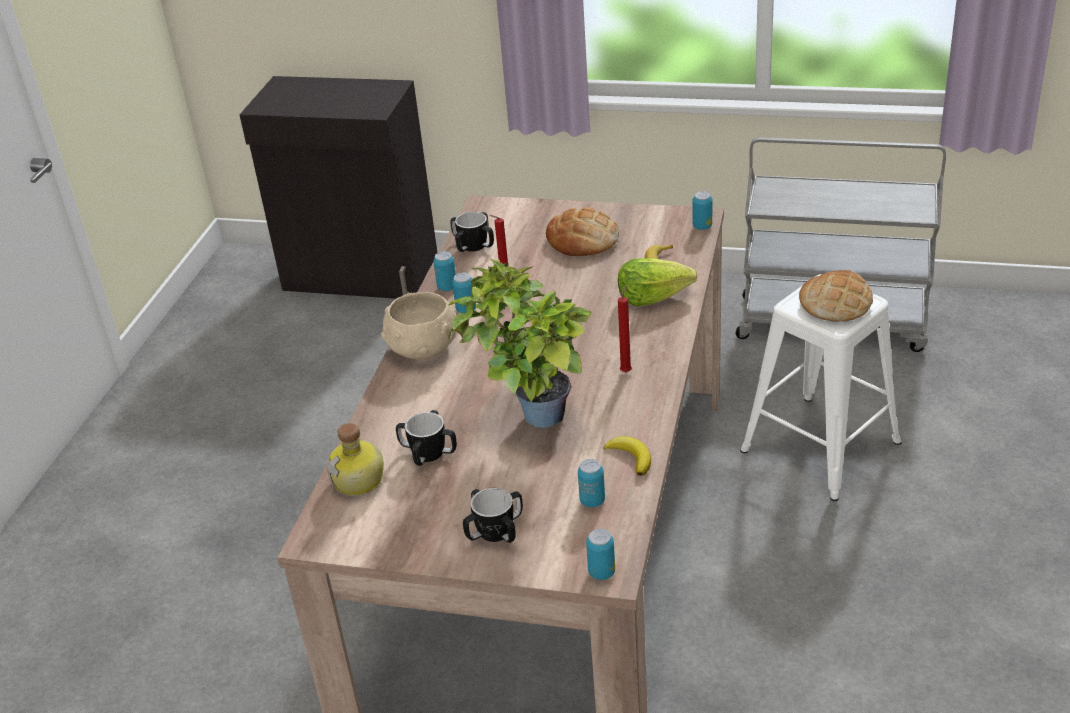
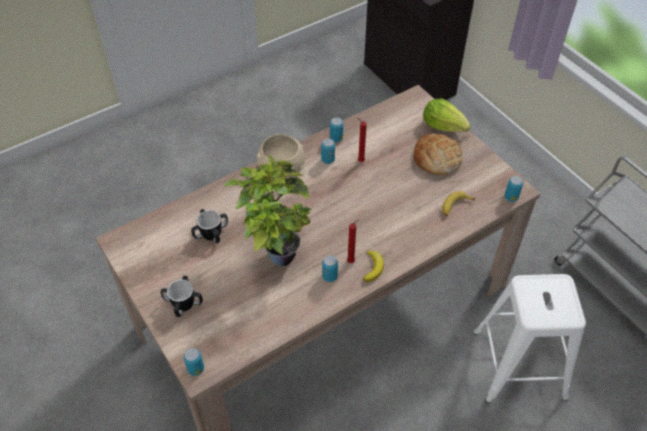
camera: 40 degrees right, 15 degrees up
bottle [326,423,384,496] -> none
mug [450,212,494,252] -> none
can [578,459,605,507] -> can moved to [322,255,338,282]
banana [604,436,651,476] -> banana moved to [363,251,384,282]
lettuce [618,258,698,306] -> lettuce moved to [423,99,471,132]
bread [799,270,873,322] -> none

